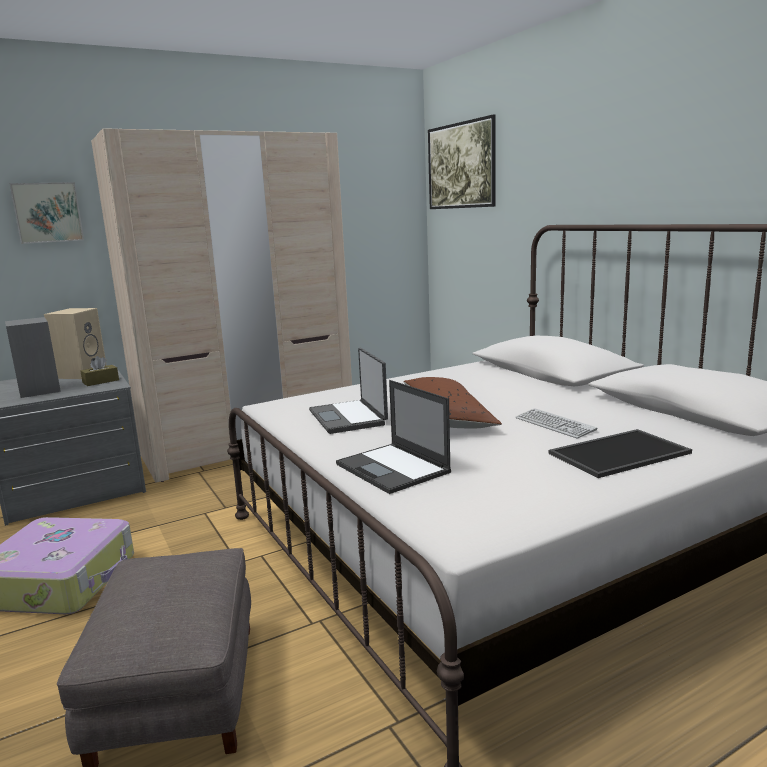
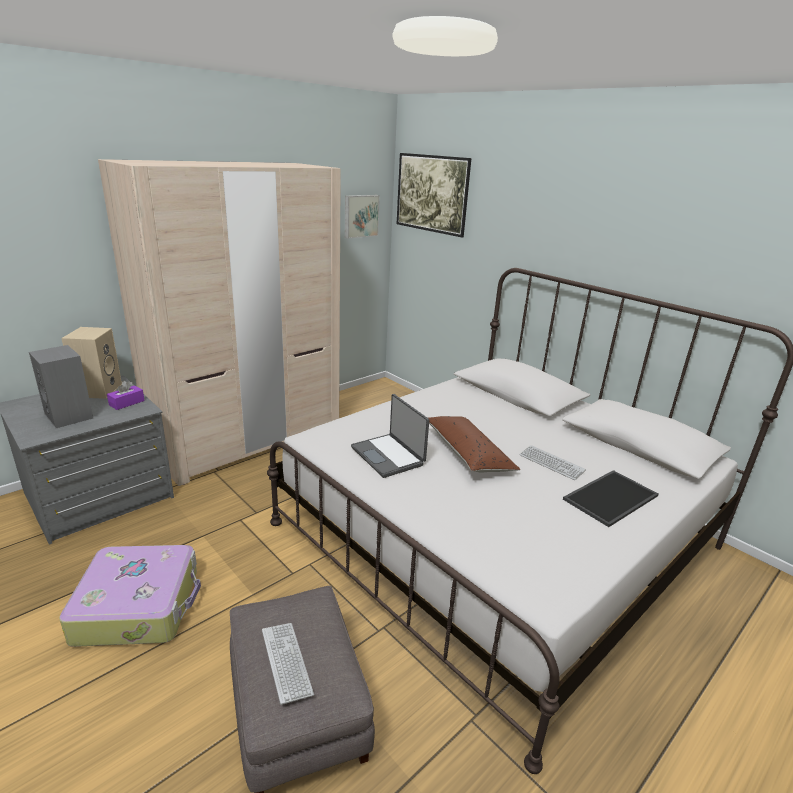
camera: 15 degrees left, 10 degrees up
picture [9,182,84,244] -> picture moved to [345,195,380,239]
brown tissue box [81,356,119,386] -> purple tissue box [107,381,145,410]
laptop [336,380,451,494] -> none
none -> keyboard [262,623,314,705]

